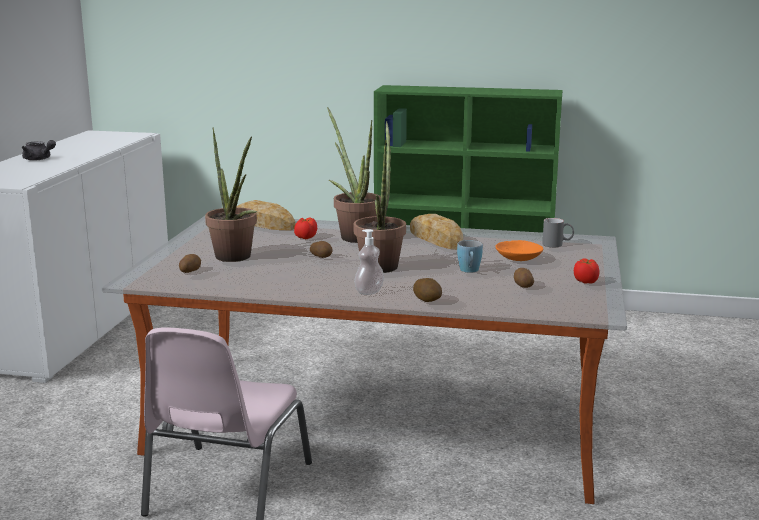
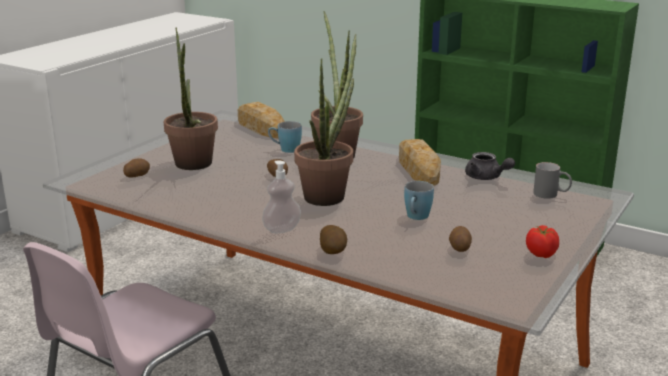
camera: 20 degrees right, 5 degrees up
grey teapot [22,140,56,161] -> grey teapot moved to [465,152,515,180]
tomato [294,218,317,239] -> blue mug [268,121,302,153]
orange bowl [495,240,543,261] -> none

